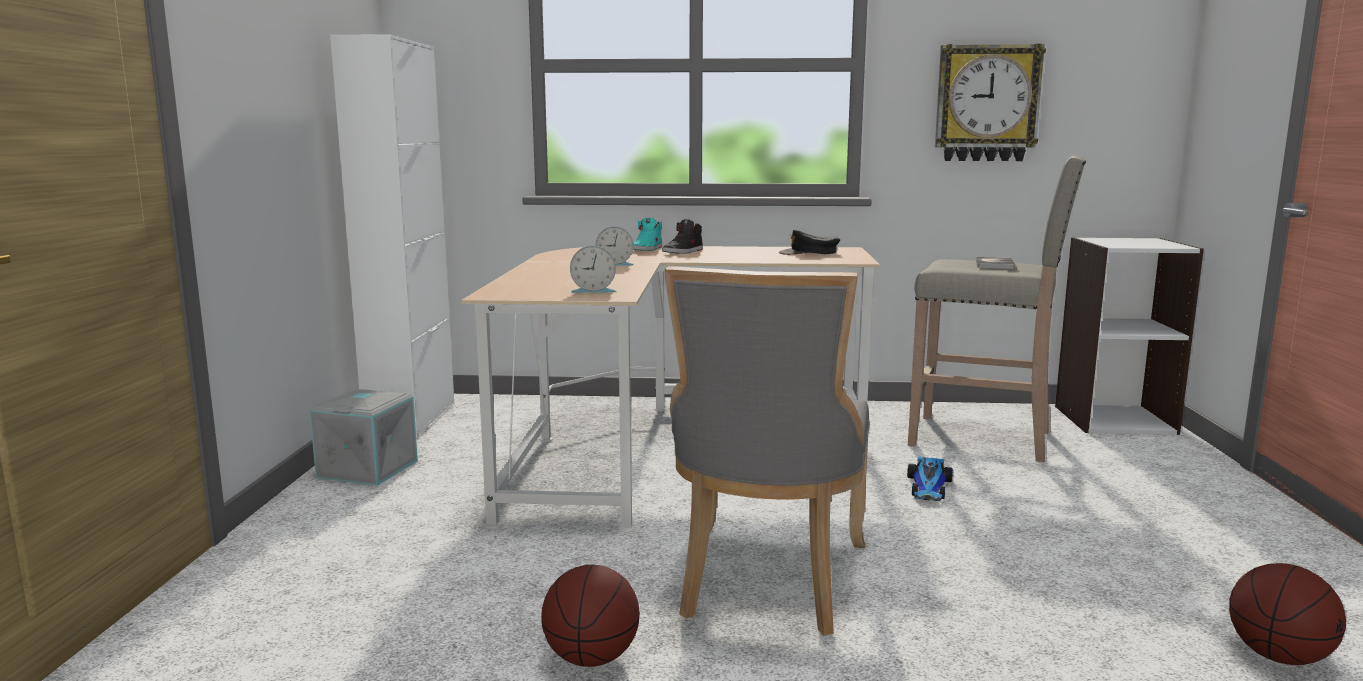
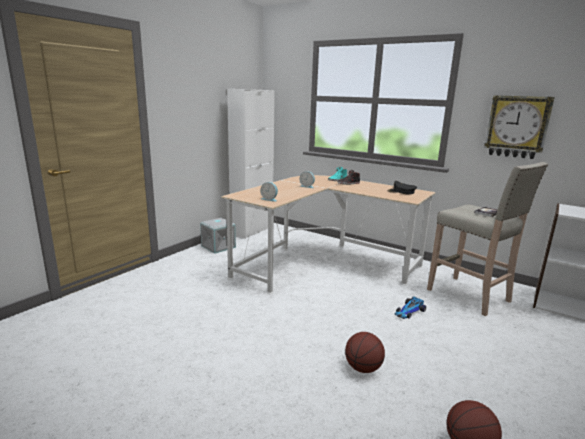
camera: 30 degrees right, 5 degrees up
basketball [541,565,640,667] -> basketball moved to [345,332,385,373]
grey chair [665,266,870,636] -> none

